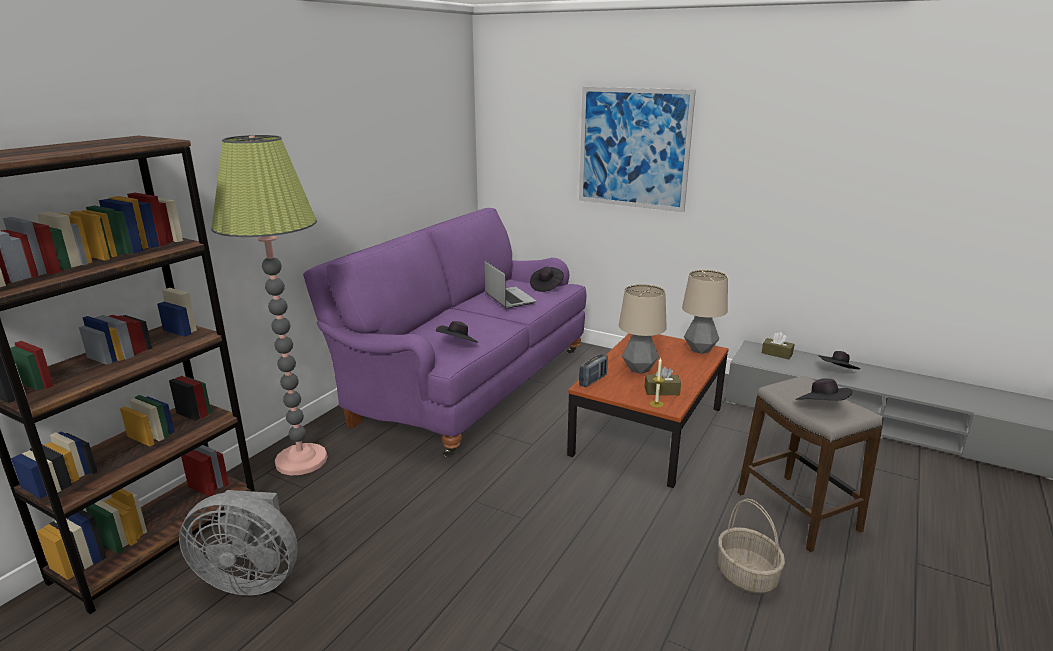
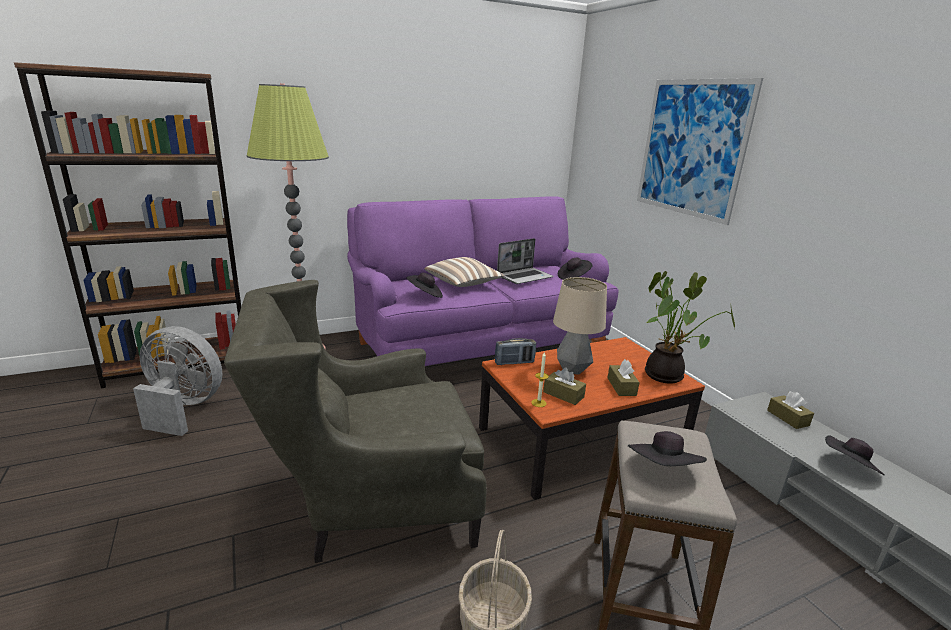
camera: 35 degrees right, 0 degrees up
grey fan [179,490,298,595] -> grey fan turned 150 degrees clockwise [133,326,223,436]
laptop [484,261,537,308] -> laptop turned 45 degrees clockwise [497,238,554,284]
table lamp [682,270,728,354] -> potted plant [645,271,735,384]
none -> grey armchair [224,280,487,563]
none -> pillow [425,257,504,287]
none -> brown tissue box [608,359,640,396]

